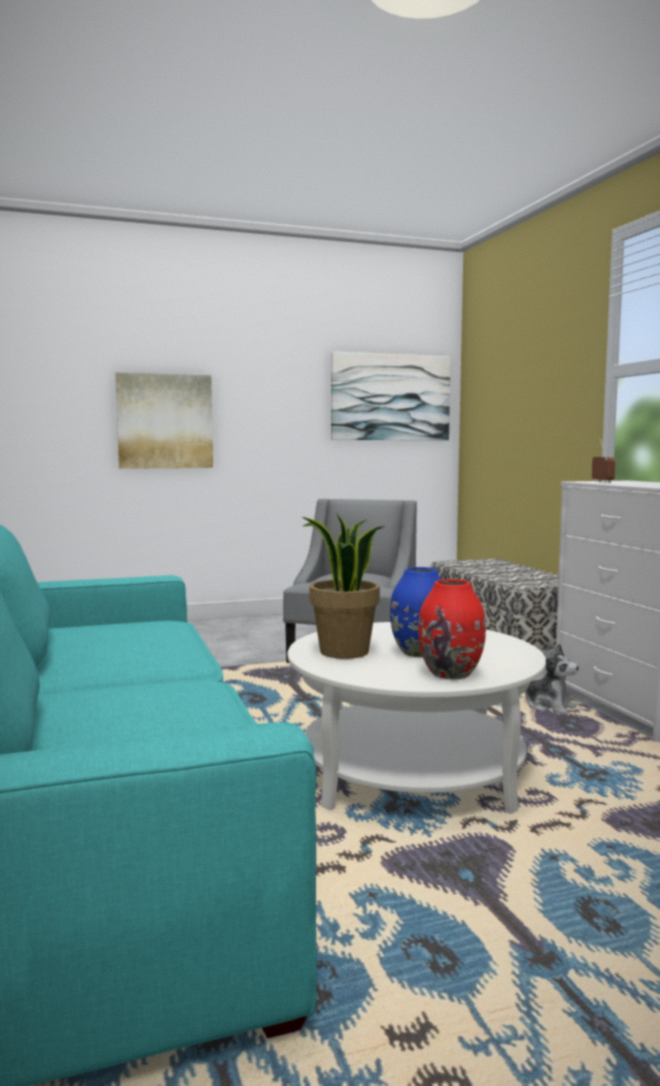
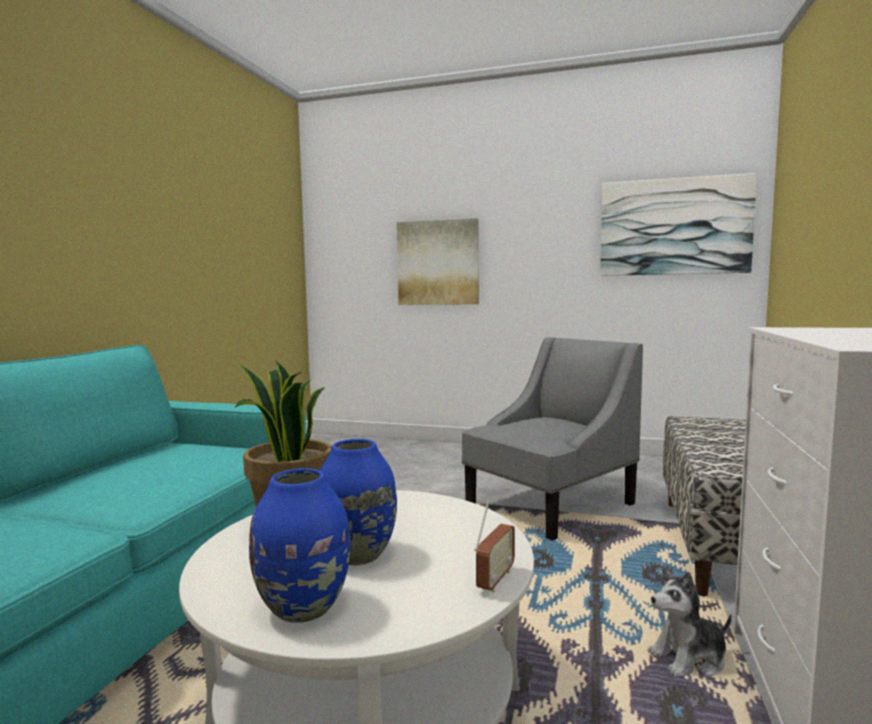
camera: 35 degrees right, 0 degrees up
red vase [418,579,486,679] -> blue vase [249,468,350,623]
plush toy [525,643,579,714] -> plush toy turned 90 degrees clockwise [647,567,732,678]
radio [592,438,616,483] -> radio moved to [475,498,515,592]

